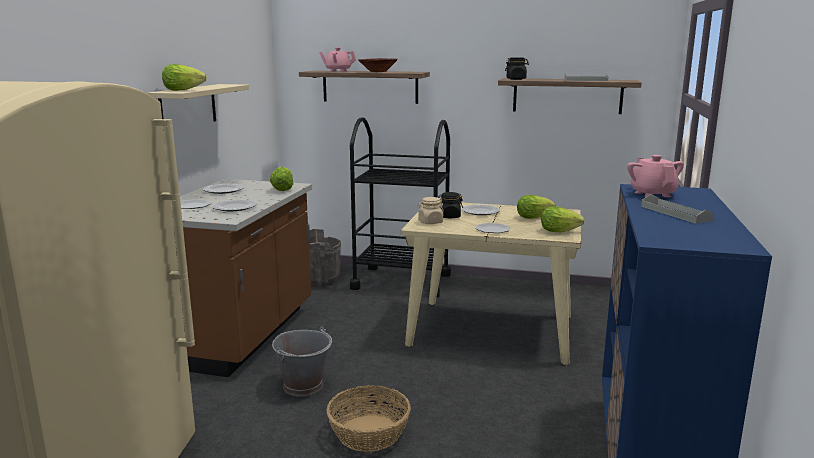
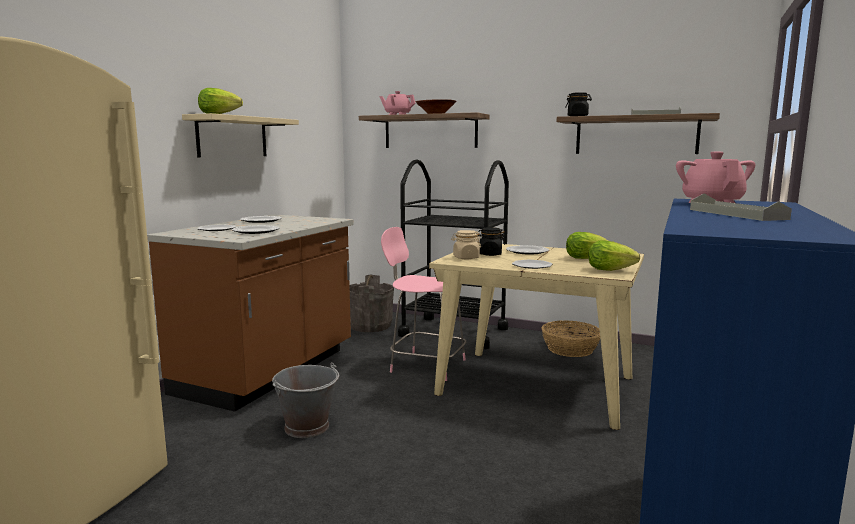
camera: 10 degrees right, 5 degrees down
lettuce [270,167,293,191] -> none
basket [327,385,411,452] -> basket moved to [541,320,600,357]
none -> pink chair [381,227,467,381]

